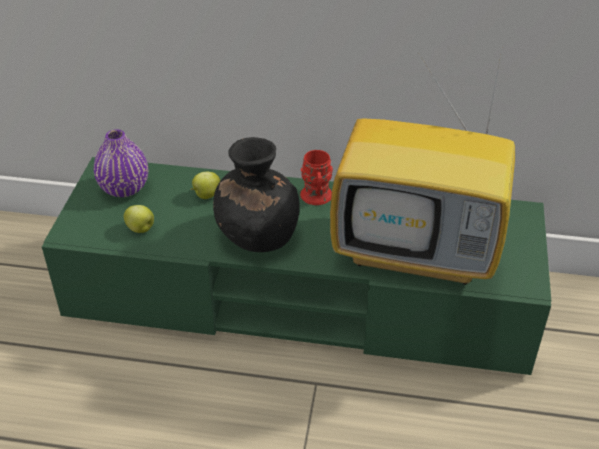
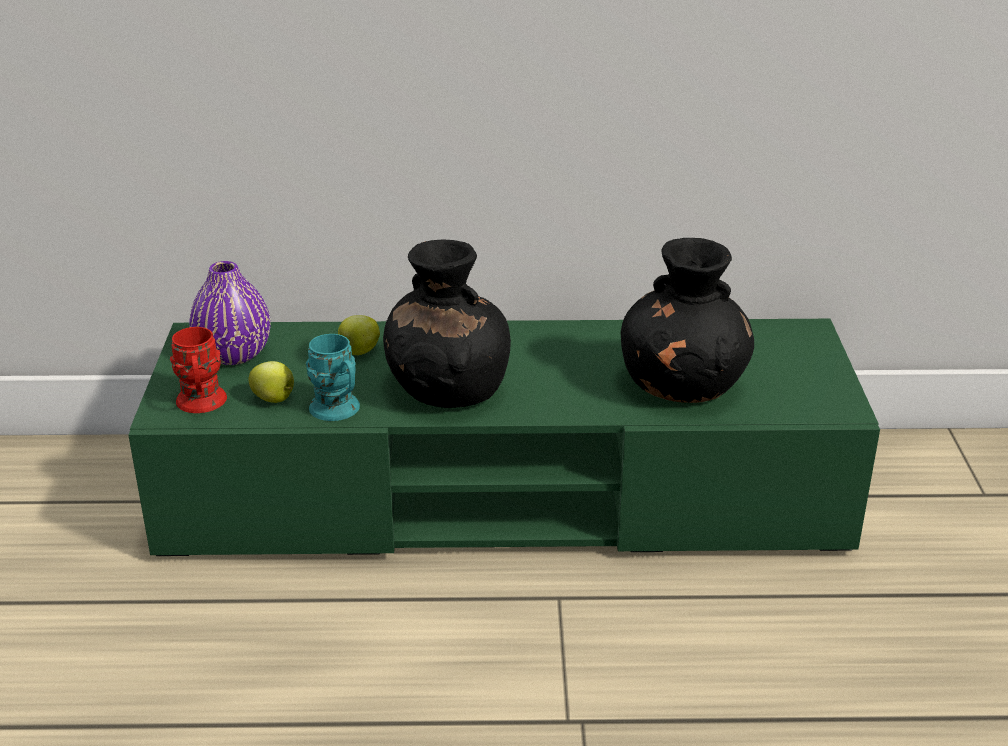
camera: 10 degrees left, 10 degrees down
red mug [300,150,333,205] -> red mug moved to [170,327,227,413]
television [330,51,515,285] -> black vase [621,238,754,403]
none -> turquoise mug [306,334,360,421]

